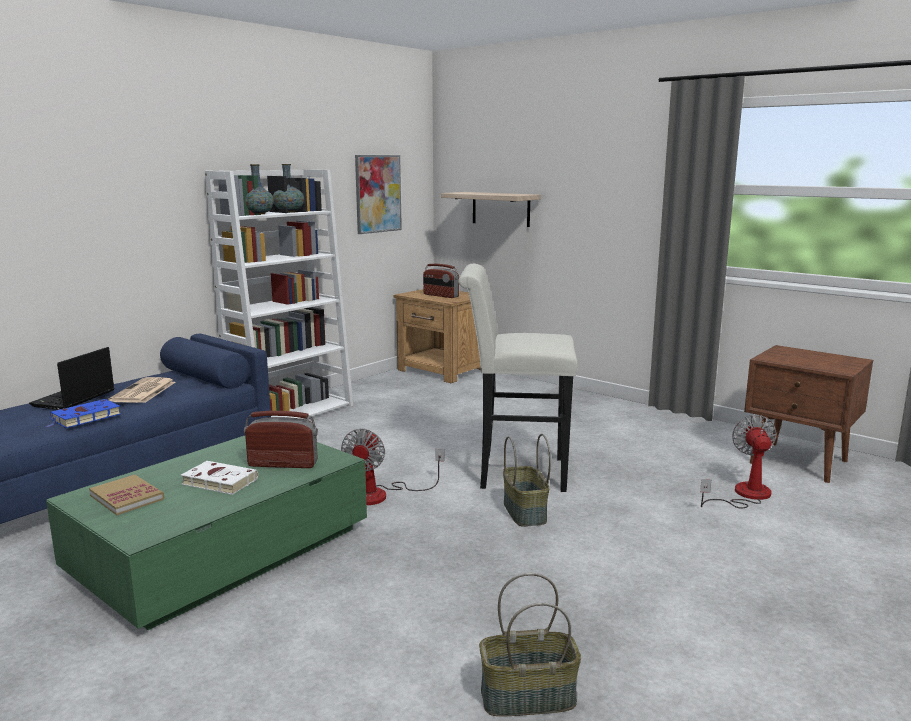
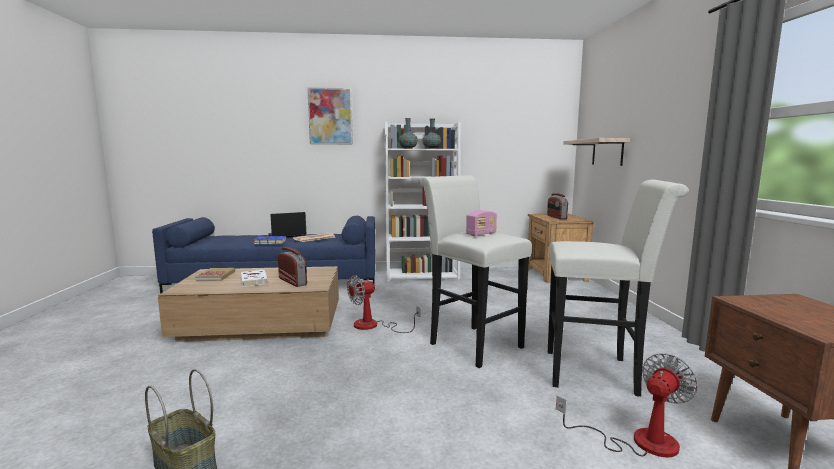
camera: 45 degrees right, 5 degrees down
green coffee table [46,436,367,630] -> brown coffee table [158,266,339,342]
picture [355,155,402,234] -> picture moved to [307,87,353,144]
basket [503,434,551,527] -> none
none -> radio [466,210,497,236]
none -> white stool [548,180,689,397]

